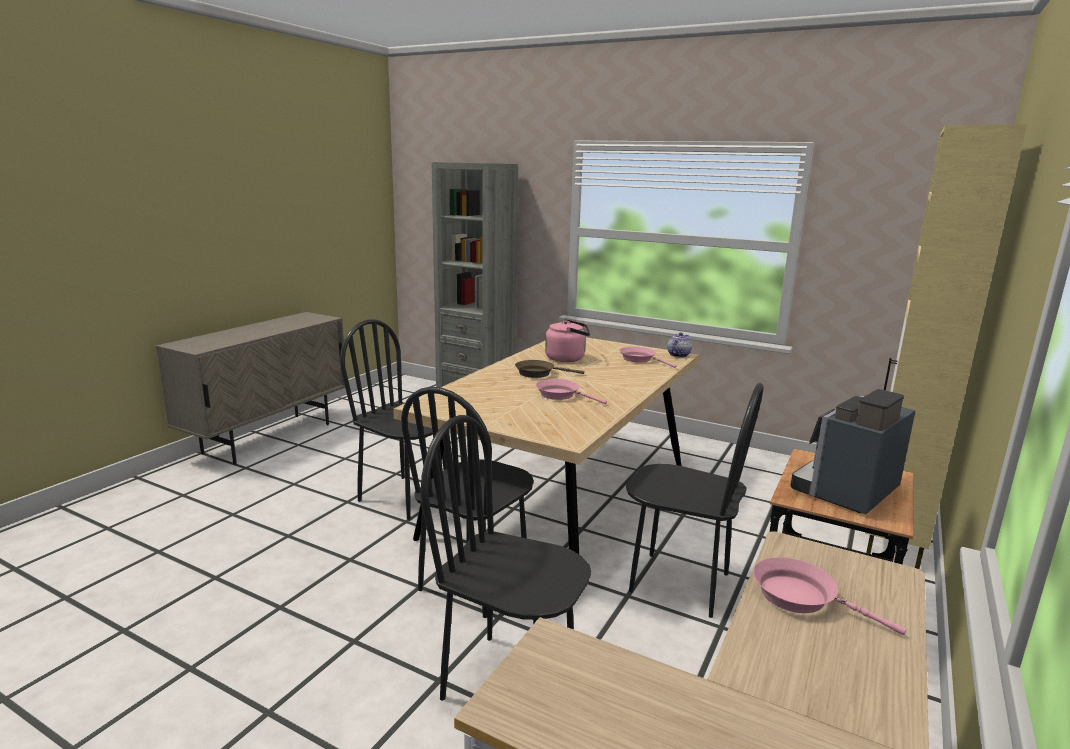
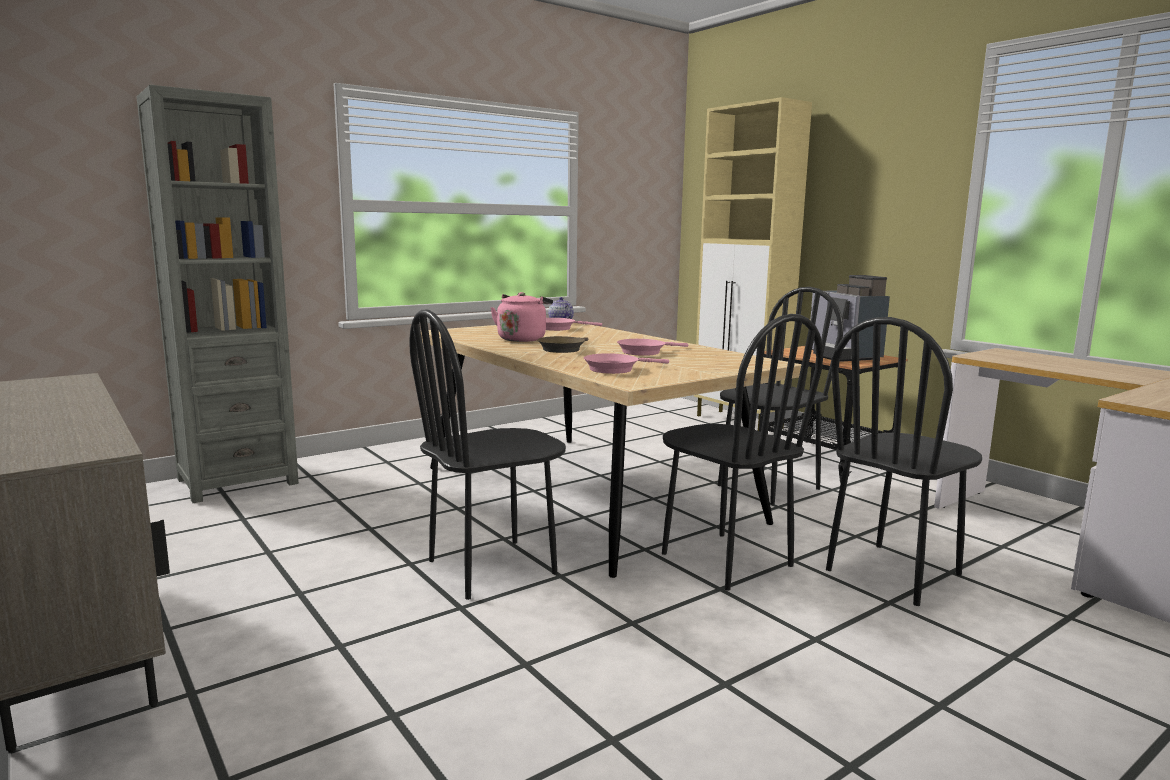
camera: 65 degrees left, 5 degrees down
pink frying pan [753,557,906,635] -> pink frying pan moved to [584,353,669,374]

